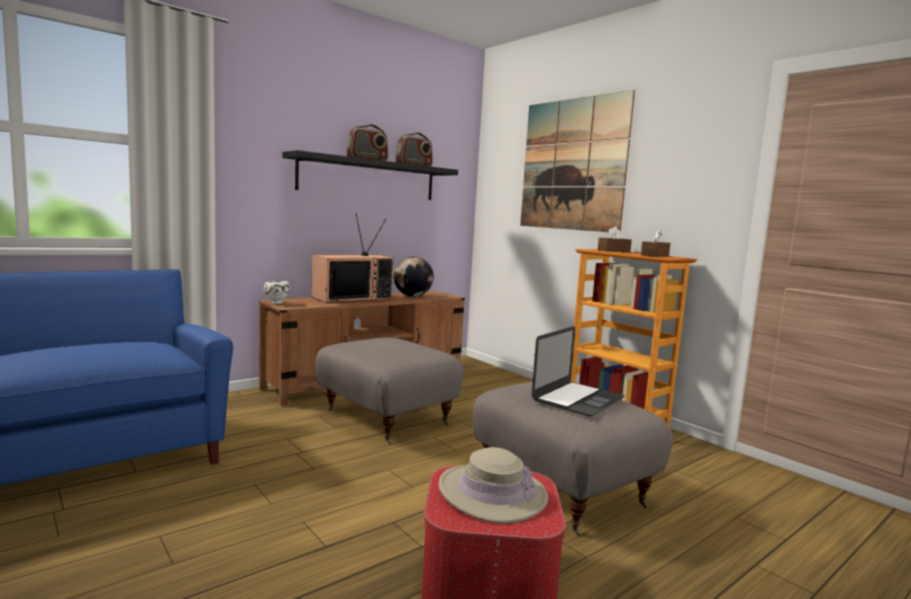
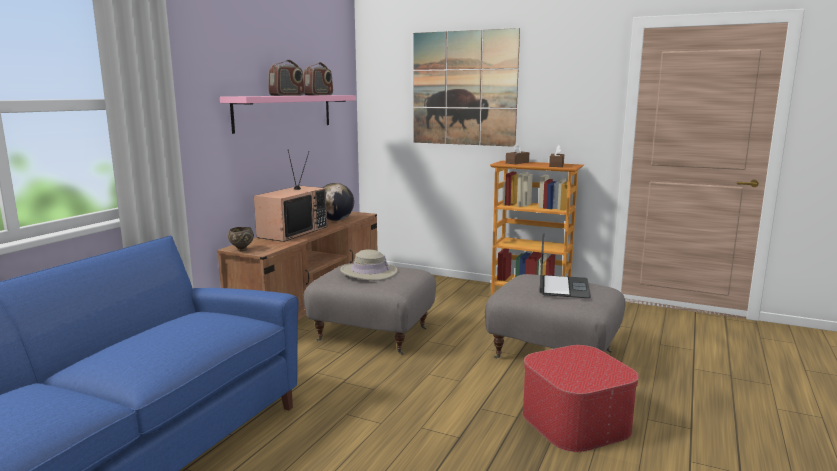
camera: 25 degrees left, 5 degrees up
white bowl [264,280,290,304] -> brown bowl [228,227,254,251]
black shelf [283,150,458,200] -> pink shelf [220,95,356,134]
beige hat [439,447,548,524] -> beige hat moved to [340,250,398,281]

